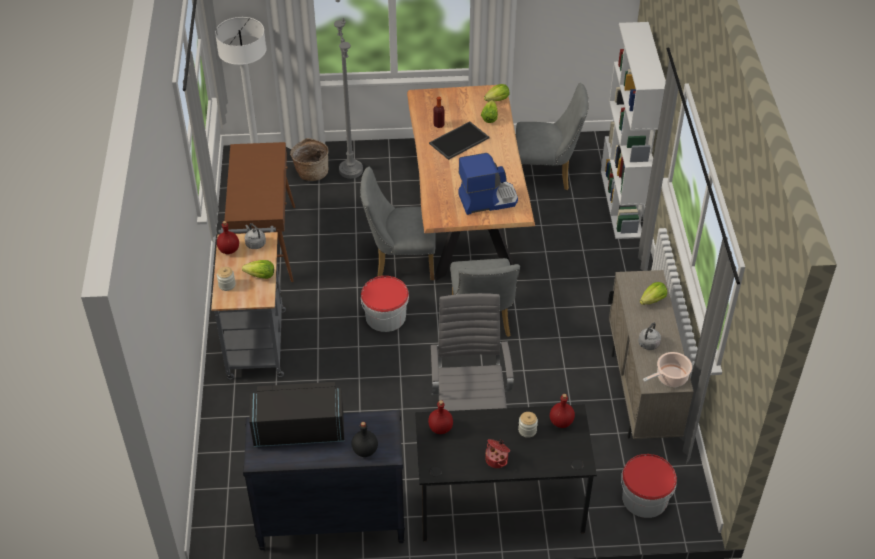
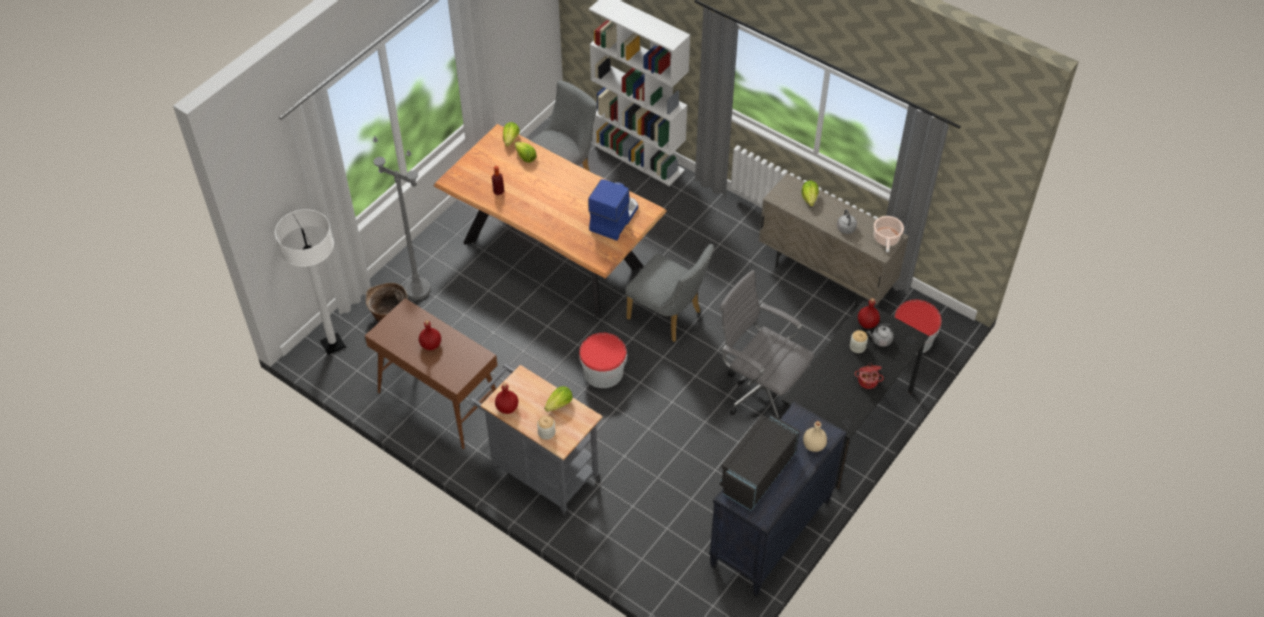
camera: 50 degrees left, 5 degrees up
grey kettle [245,223,266,249] -> grey kettle moved to [867,324,894,347]
black bottle [351,422,378,457] -> beige bottle [803,421,827,452]
grey chair [360,167,436,280] -> none
red bottle [428,400,453,434] -> red bottle moved to [419,320,441,350]
tray [429,121,490,160] -> none

